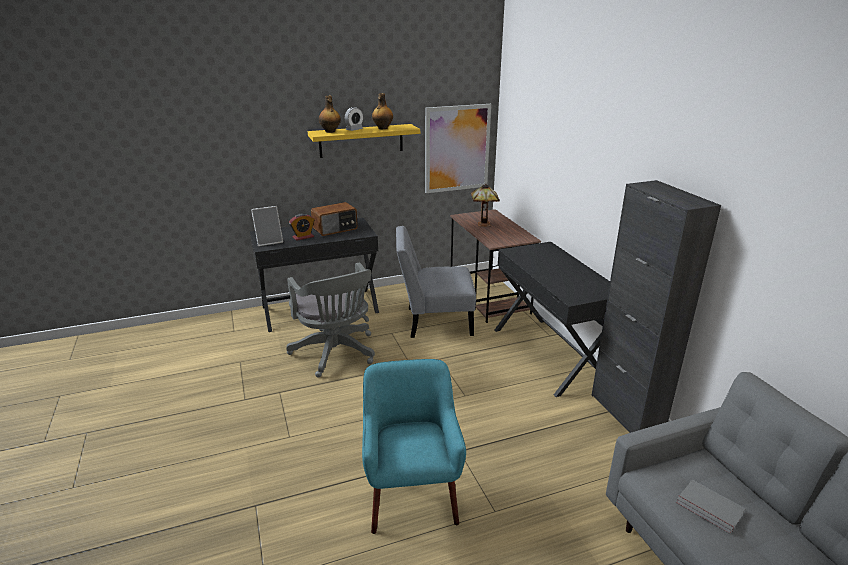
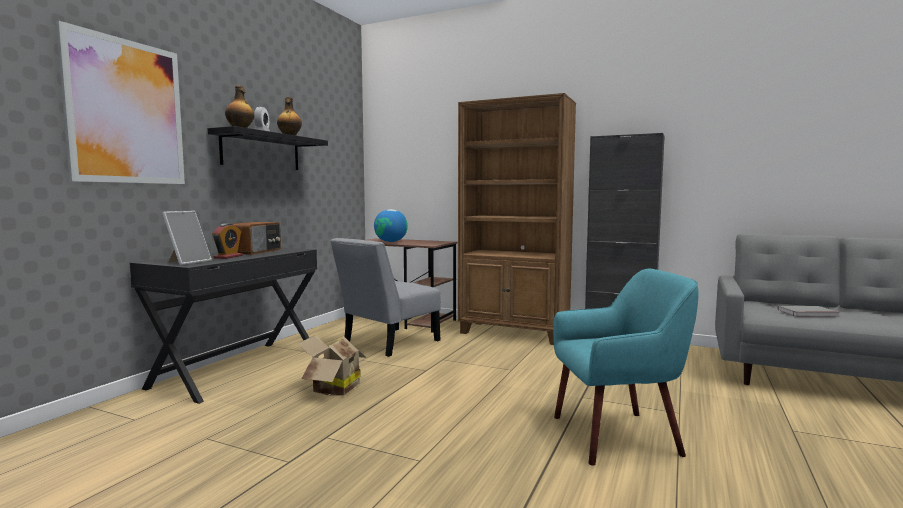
camera: 45 degrees left, 20 degrees down
grey office chair [286,263,375,377] -> cardboard box [298,335,367,396]
yellow shelf [308,124,420,158] -> black shelf [207,126,328,170]
turquoise armchair [362,359,466,534] -> turquoise armchair turned 135 degrees clockwise [553,269,698,466]
picture [425,104,491,193] -> picture moved to [56,21,185,184]
table lamp [471,184,500,227] -> globe [374,209,408,242]
black desk [495,242,610,397] -> brown bookcase [458,93,576,345]

